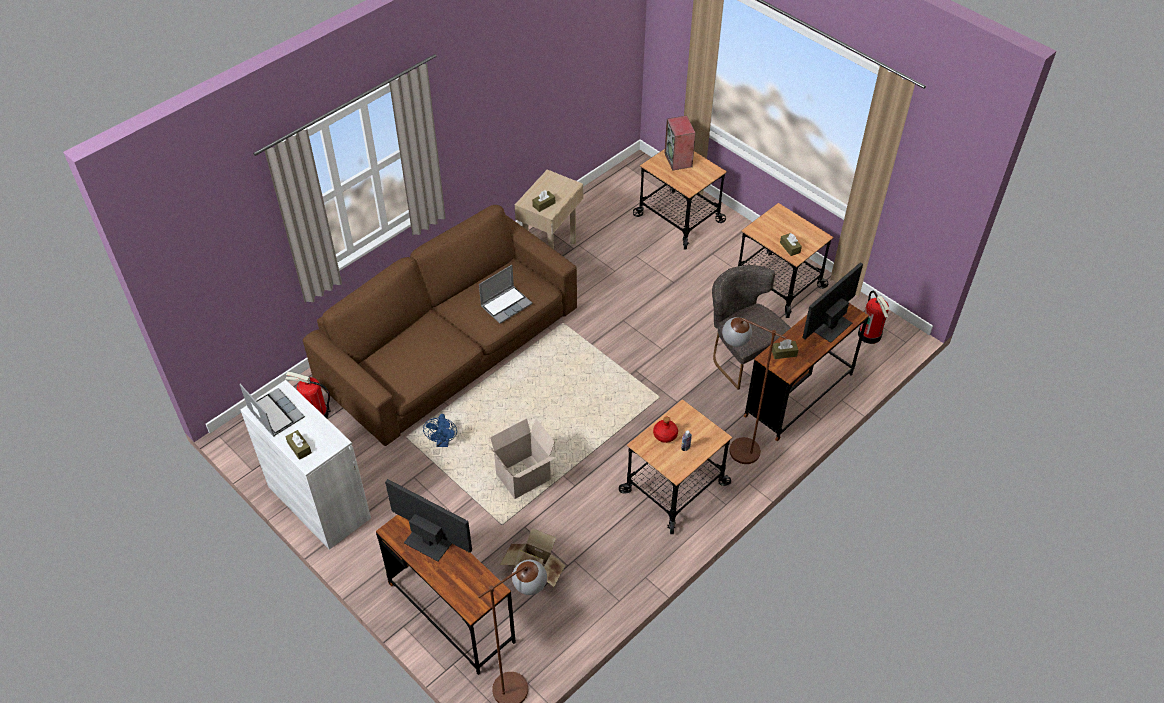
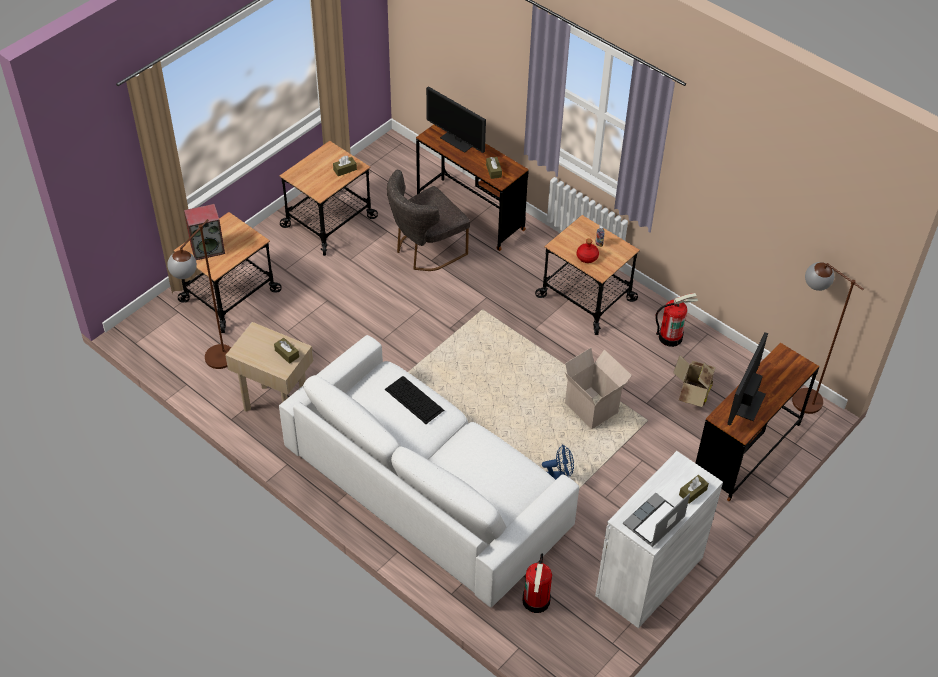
camera: 95 degrees left, 0 degrees up
brown sofa [303,205,577,446] -> white sofa [279,335,579,607]
laptop [479,265,532,324] -> keyboard [385,376,444,424]
brown floor lamp [722,317,786,464] -> brown floor lamp moved to [167,219,231,369]
fire extinguisher [858,291,890,344] -> fire extinguisher moved to [655,293,698,347]

